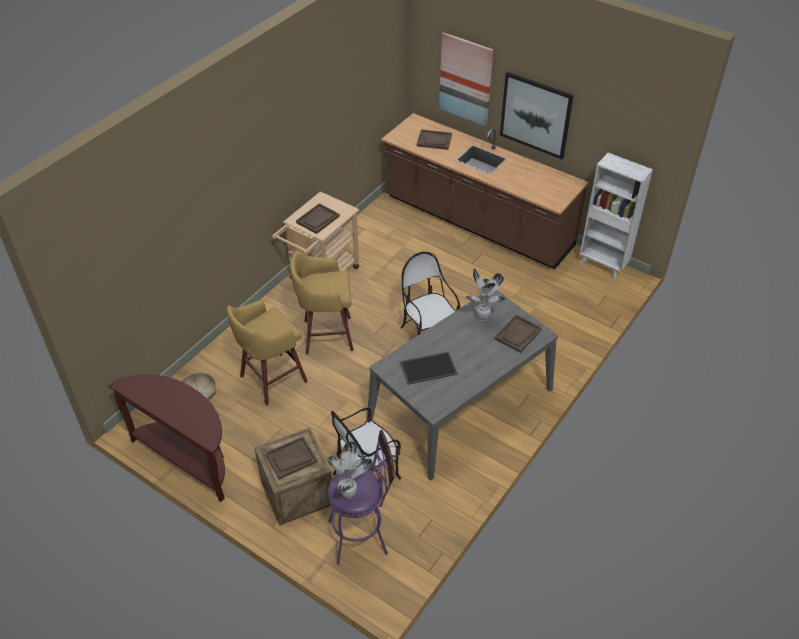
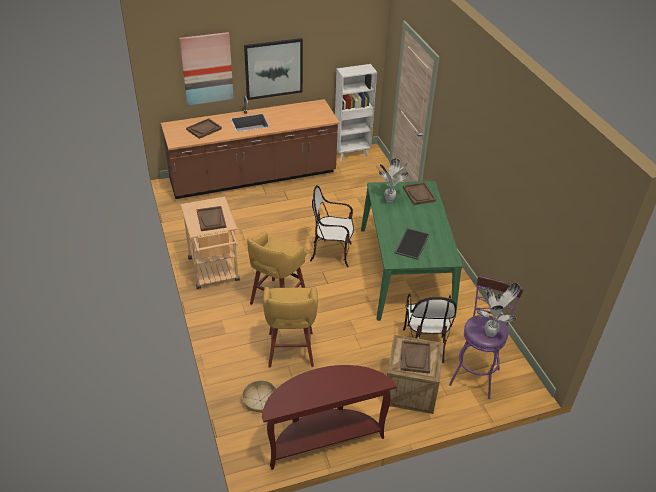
camera: 55 degrees left, 5 degrees down
grey dining table [367,290,558,480] -> green dining table [361,181,463,321]

